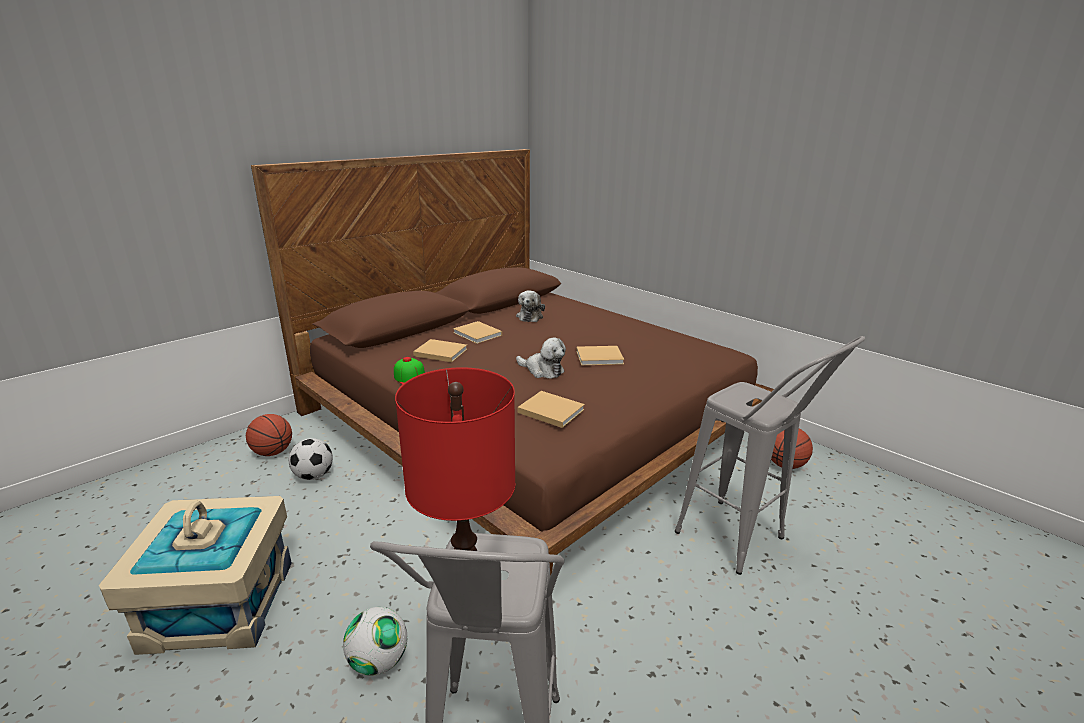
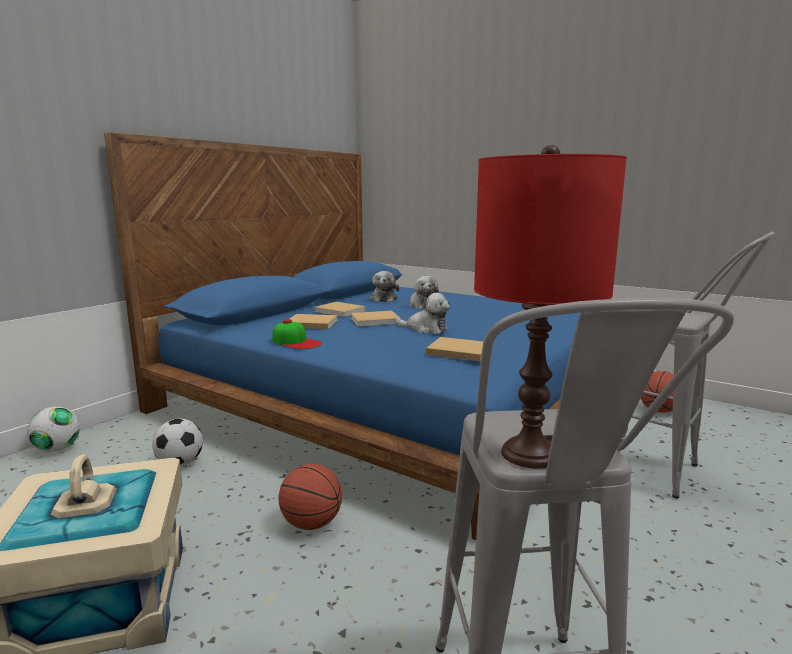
camera: 10 degrees left, 10 degrees down
basketball [246,414,292,456] -> basketball moved to [278,464,342,530]
brown bed [251,149,774,576] -> blue bed [104,132,580,540]
football [343,607,407,676] -> football moved to [27,407,80,452]
beige book [576,346,625,365] -> beige book moved to [351,311,401,326]
none -> plush toy [409,276,440,309]

